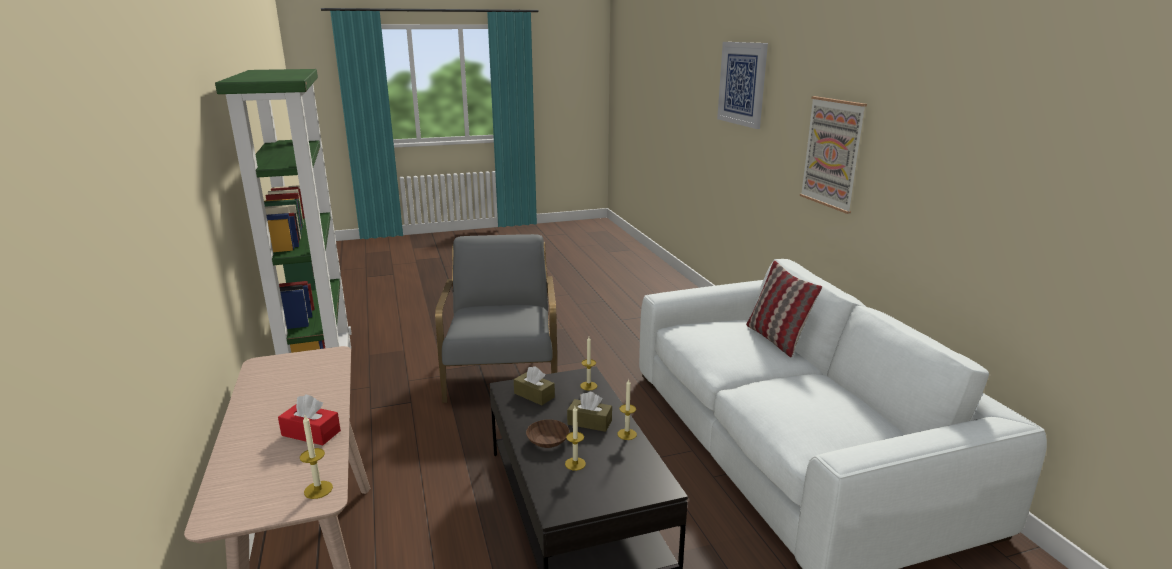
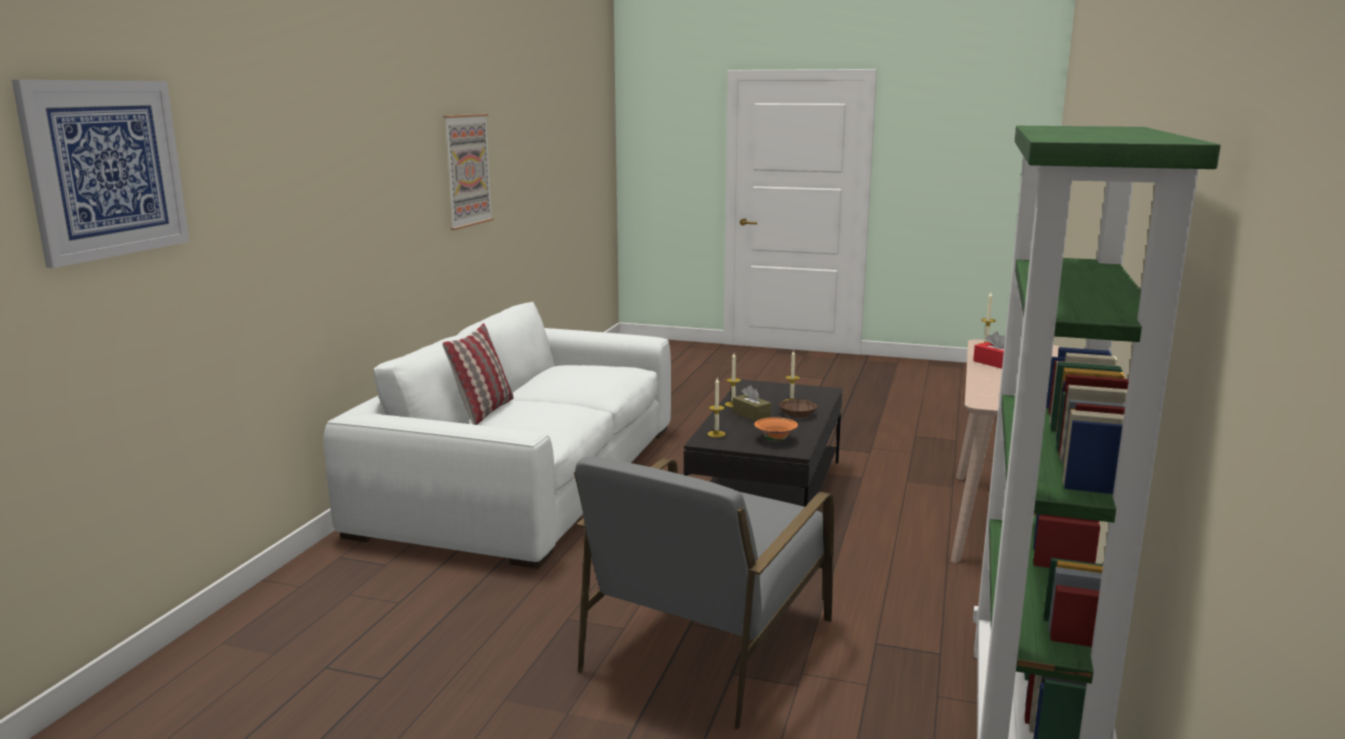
camera: 145 degrees left, 5 degrees down
brown tissue box [514,366,555,406] -> orange bowl [754,417,798,441]
picture [800,96,867,214] -> picture moved to [444,114,494,230]

